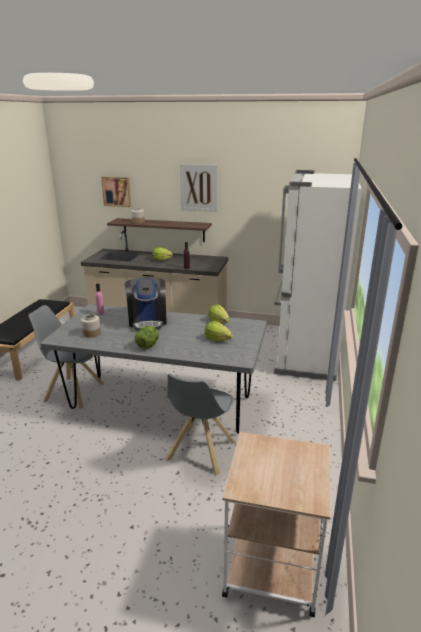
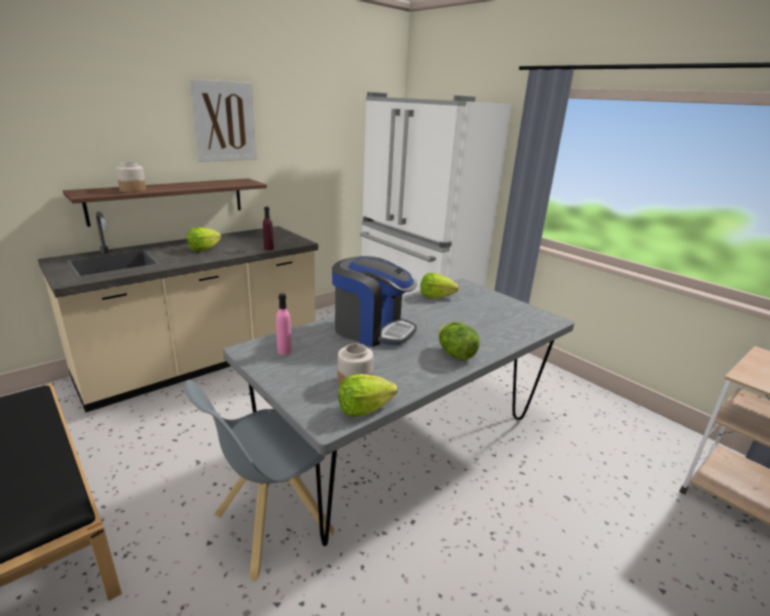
camera: 55 degrees left, 0 degrees up
picture [101,177,131,207] -> none
grey chair [165,374,236,475] -> none
lettuce [205,321,233,341] -> lettuce moved to [338,374,397,417]

